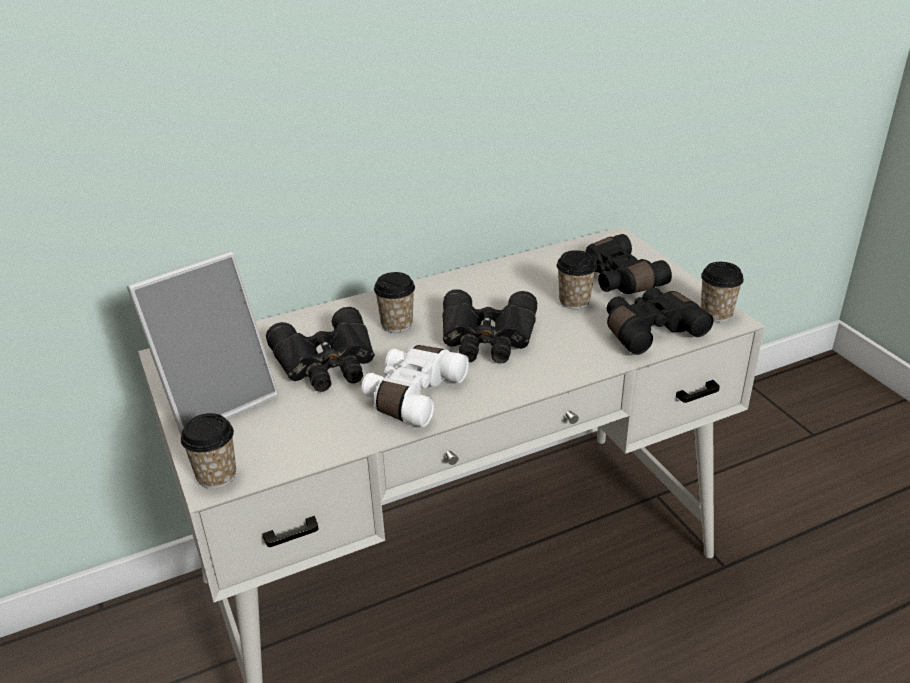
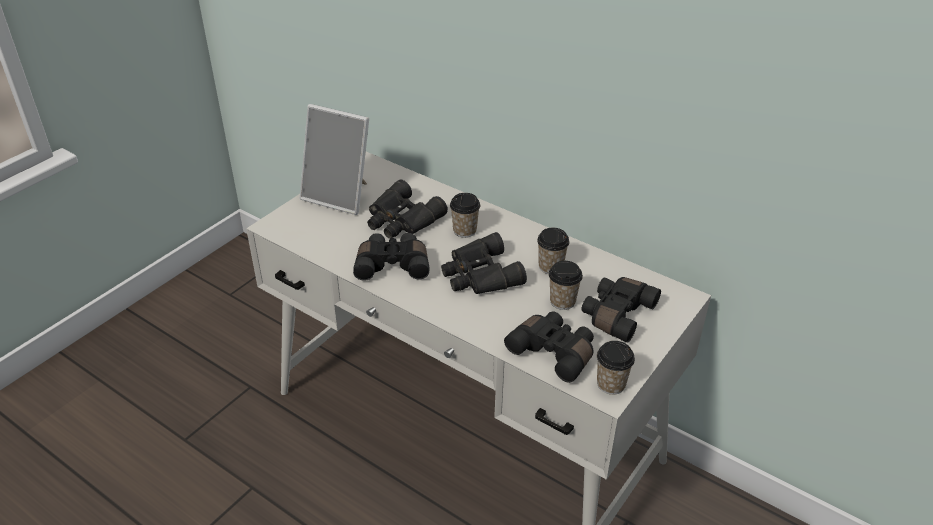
camera: 60 degrees right, 5 degrees up
cup [181,413,236,489] -> cup moved to [537,228,569,274]
white binoculars [361,345,469,427] -> black binoculars [353,233,430,281]

